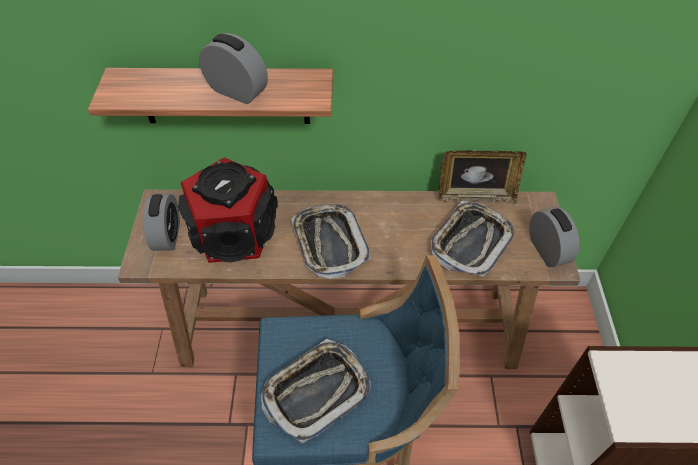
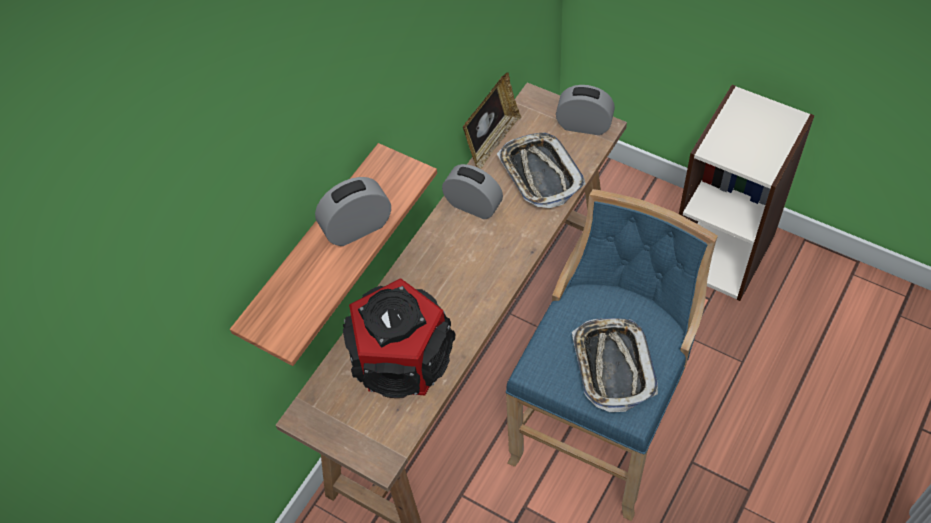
camera: 55 degrees left, 5 degrees up
alarm clock [143,194,180,251] -> alarm clock moved to [442,164,503,219]
tray [291,204,371,279] -> none

